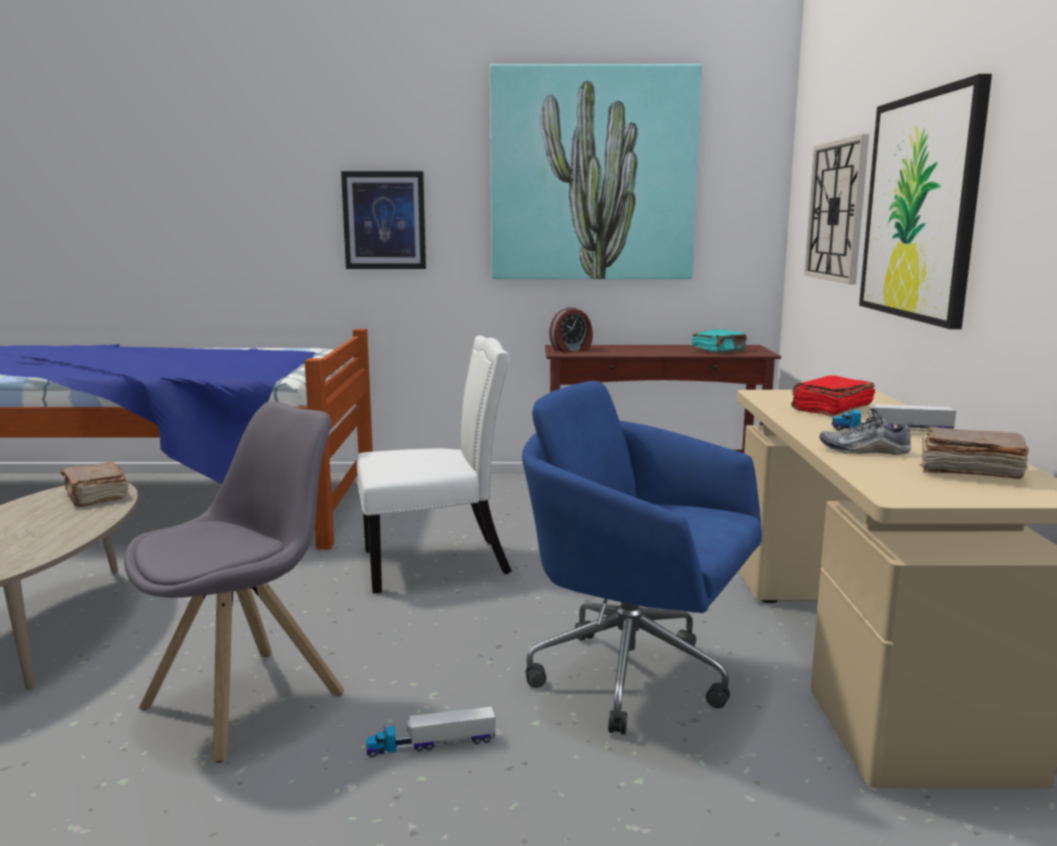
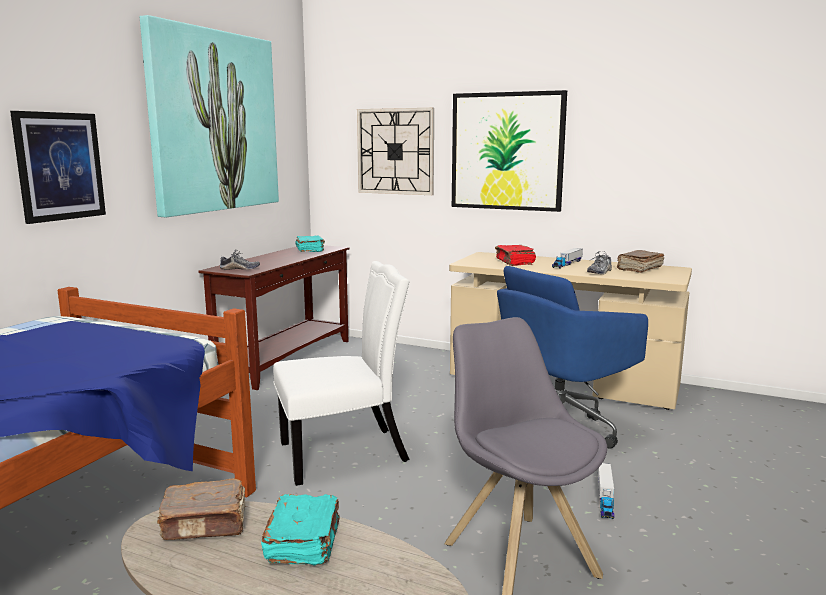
camera: 65 degrees left, 0 degrees up
white chair [357,336,512,593] -> white chair turned 60 degrees clockwise [273,261,410,486]
alarm clock [549,307,593,353] -> shoe [220,250,260,270]
none -> turquoise book [261,494,340,566]

